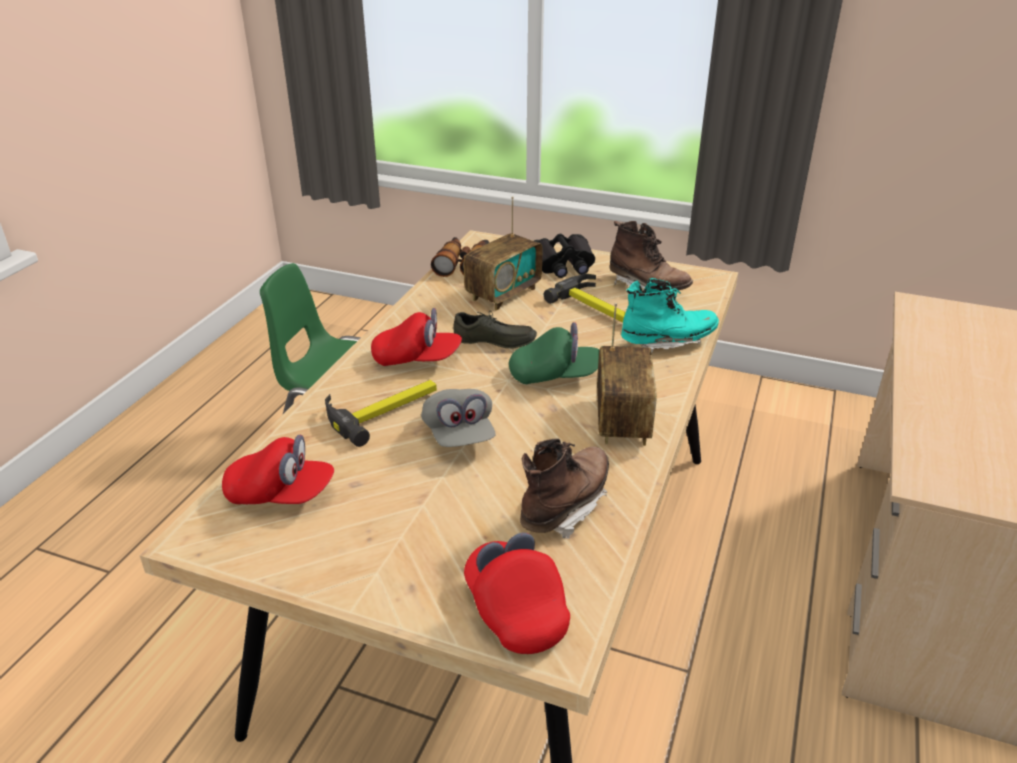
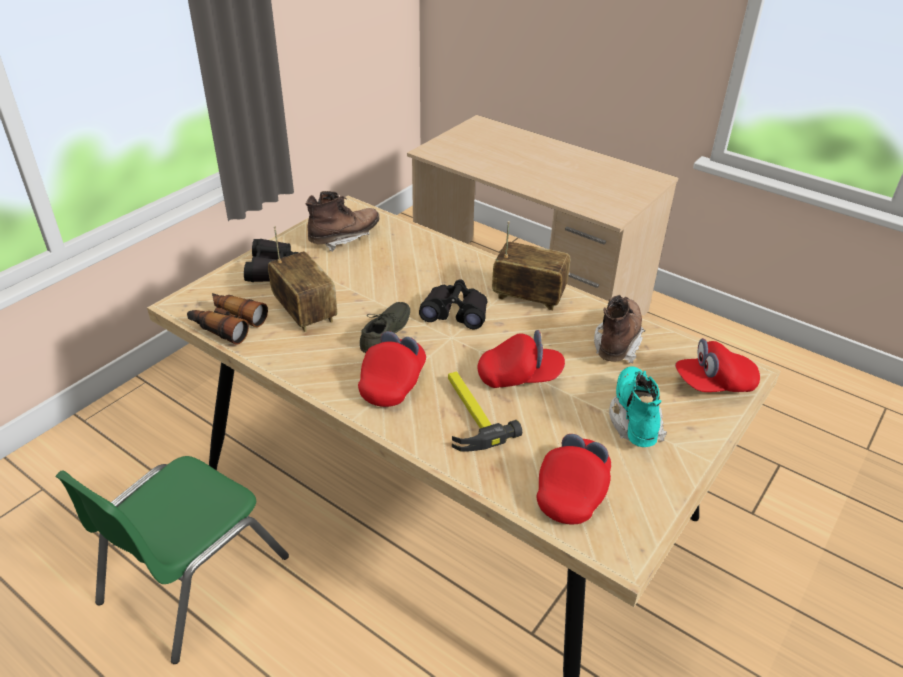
camera: 75 degrees left, 5 degrees up
grey cap [421,389,496,447] -> red cap [477,330,565,388]
green cap [509,322,600,384] -> black binoculars [419,279,487,329]
brown boot [520,438,609,539] -> brown boot turned 60 degrees clockwise [594,295,645,363]
hammer [544,274,626,323] -> none
turquoise boot [621,278,719,353] -> turquoise boot moved to [609,366,667,447]

